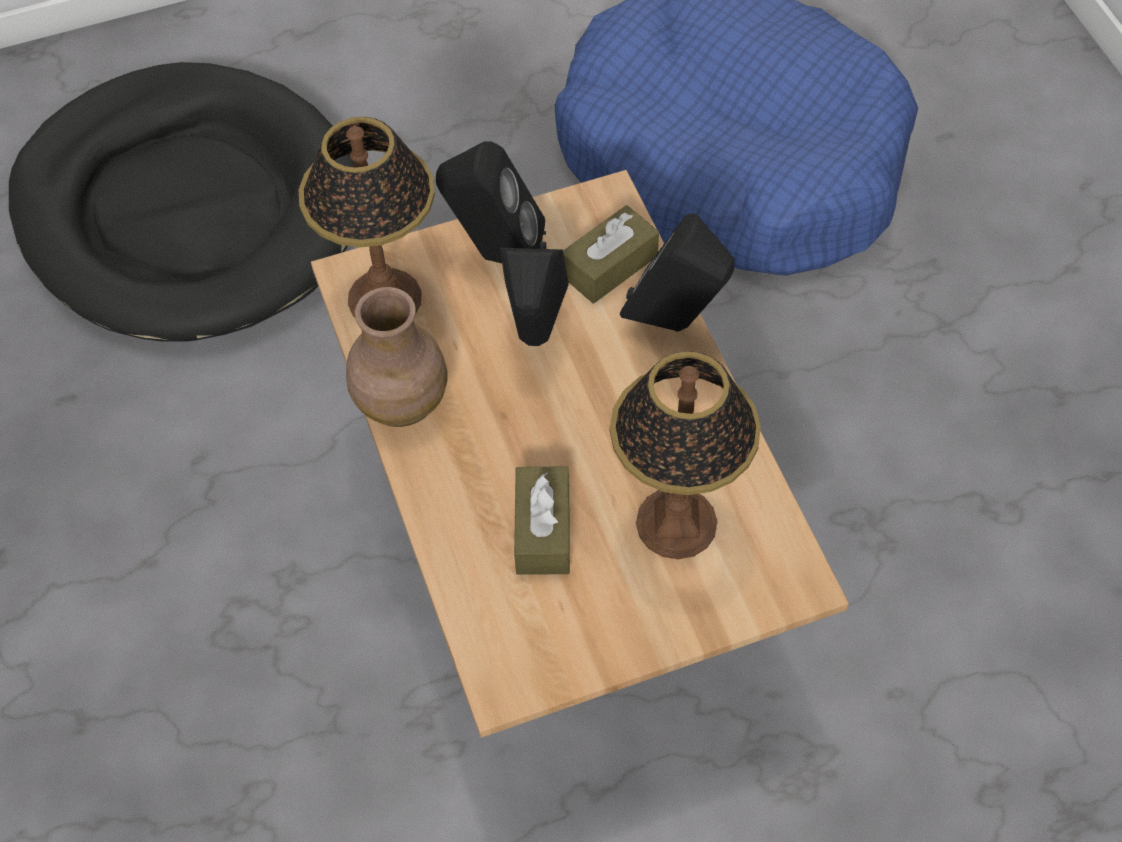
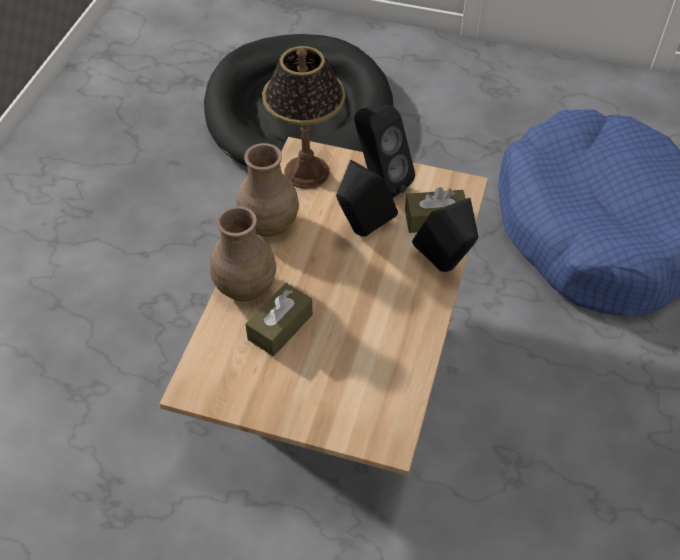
camera: 35 degrees right, 5 degrees down
table lamp [610,351,761,559] -> none
none -> brown vase [210,206,276,301]

